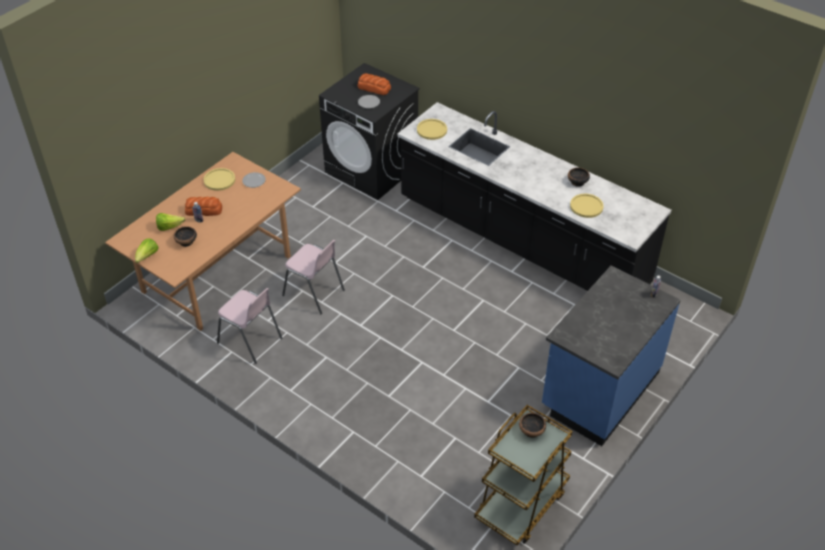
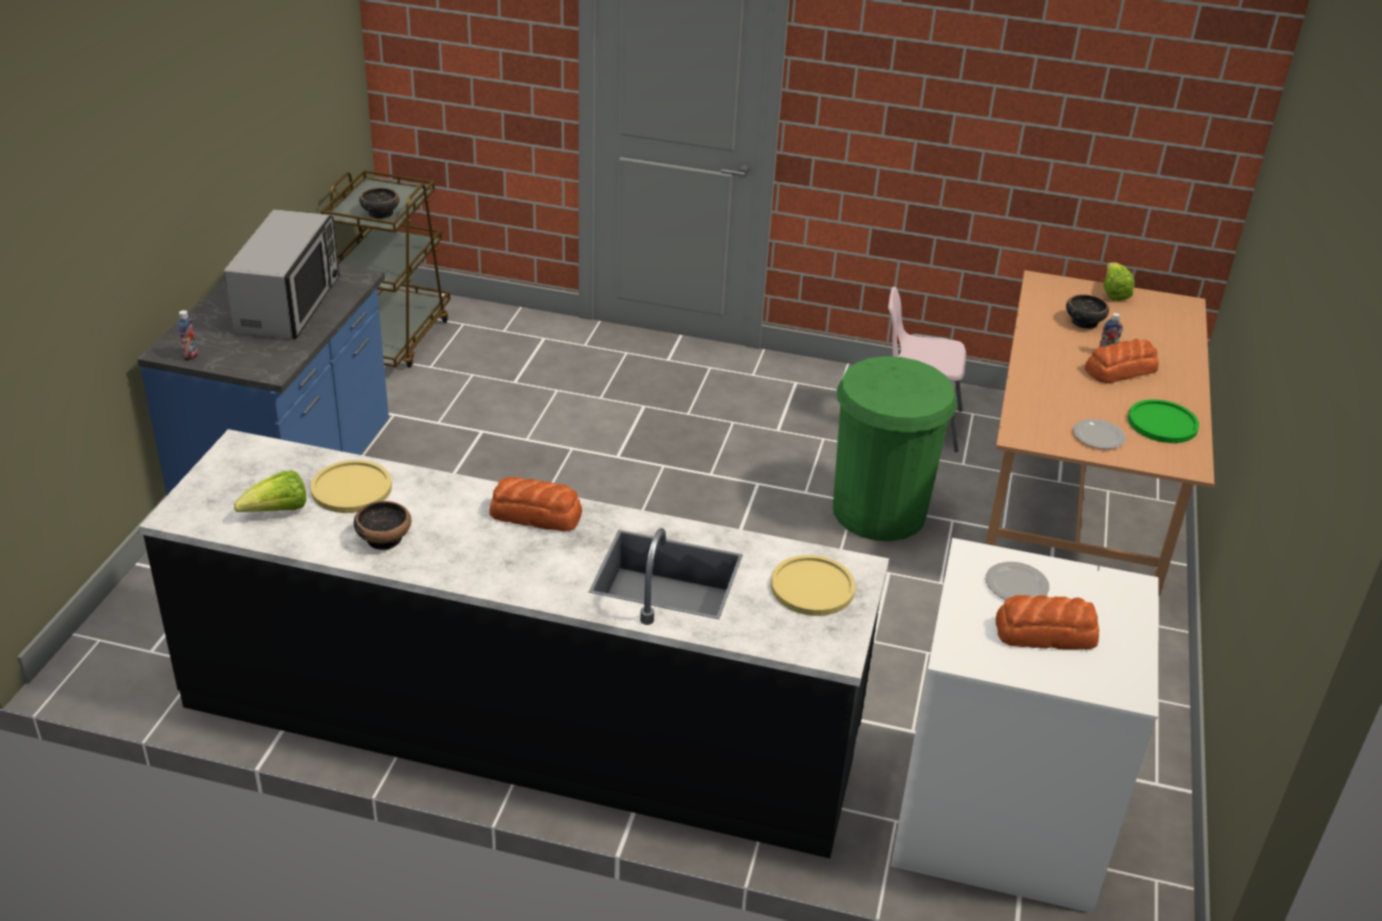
camera: 155 degrees right, 10 degrees down
lettuce [156,213,185,231] -> lettuce moved to [234,470,306,512]
yellow plate [203,168,235,191] -> green plate [1128,399,1199,443]
pink chair [282,240,345,314] -> green trash can [833,356,957,541]
black washing machine [319,63,420,200] -> white washing machine [891,538,1159,913]
none -> microwave [224,209,340,339]
none -> bread [489,477,582,531]

